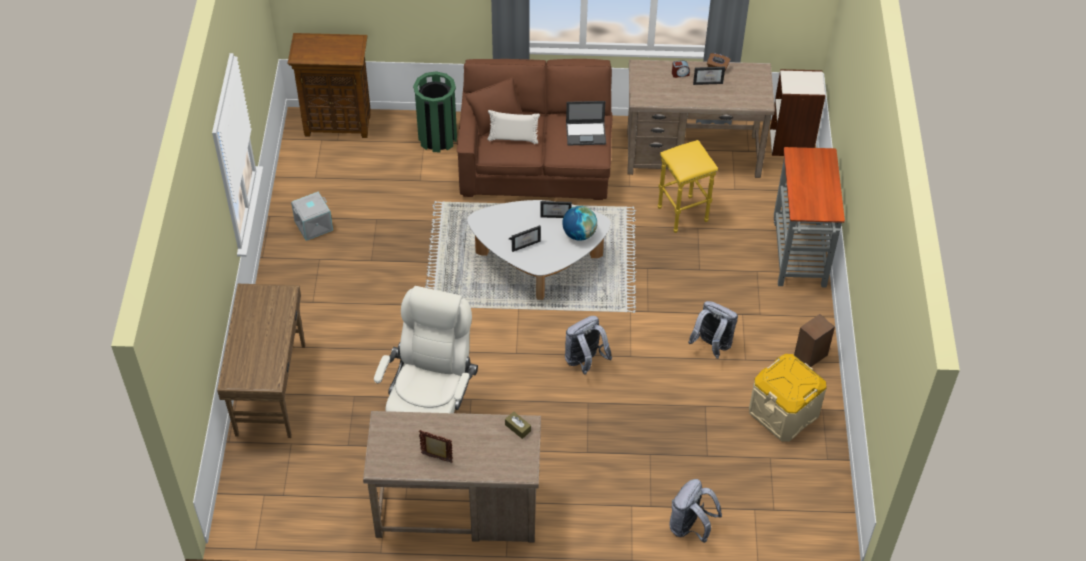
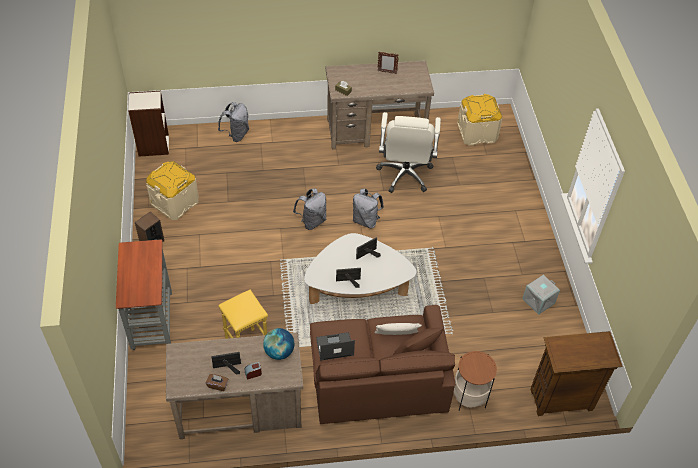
camera: 170 degrees right, 0 degrees up
brown console table [217,284,305,438] -> none
green trash can [413,71,457,152] -> side table [453,351,497,411]
globe [562,206,597,241] -> globe moved to [263,328,294,360]
grey backpack [688,301,738,359] -> grey backpack moved to [353,189,384,229]
bookcase [770,69,825,156] -> bookcase moved to [128,91,169,157]
none -> beige storage box [457,94,502,146]

